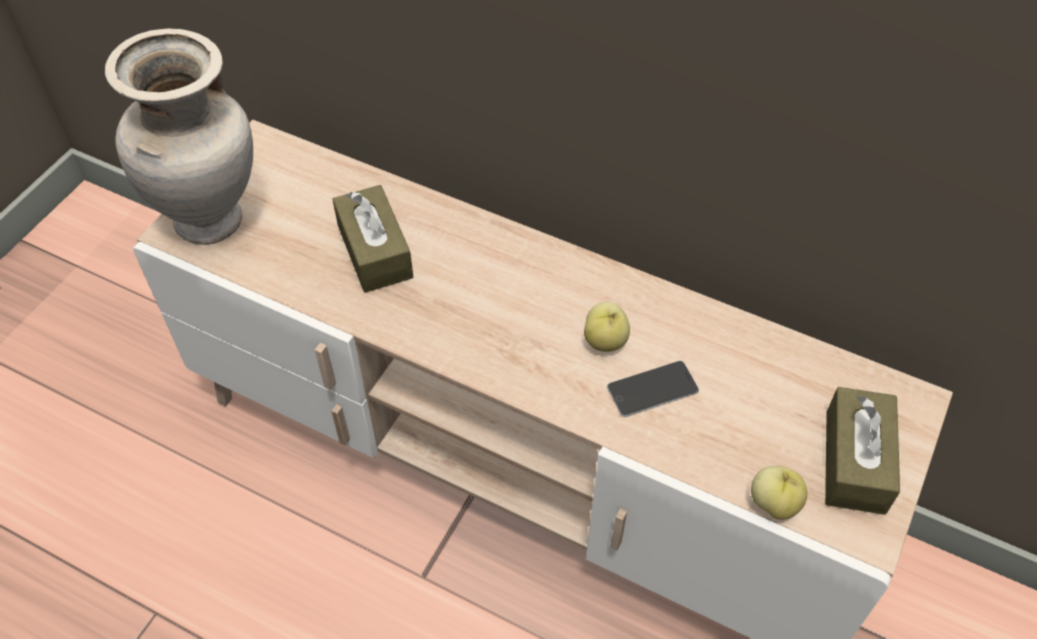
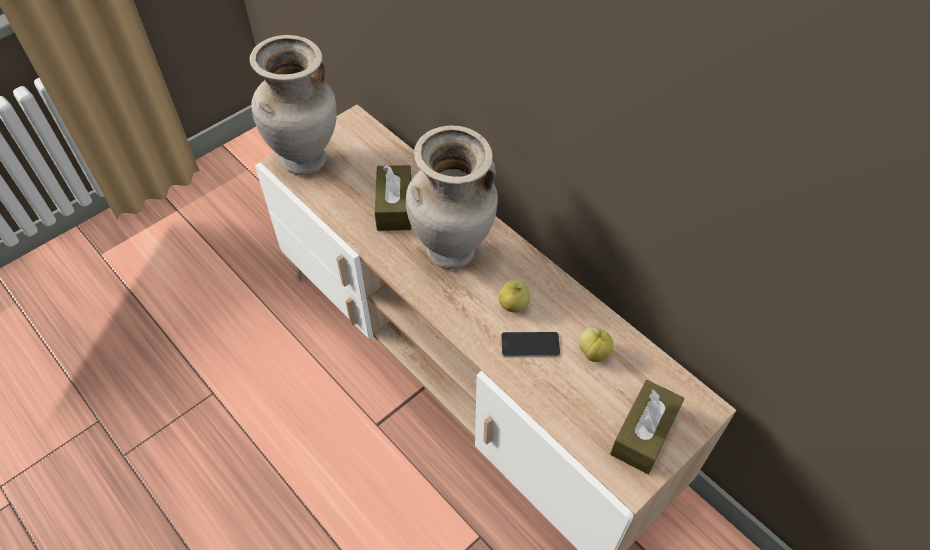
camera: 20 degrees right, 0 degrees up
apple [751,466,807,520] -> apple moved to [579,327,614,362]
none -> beige vase [406,125,498,269]

